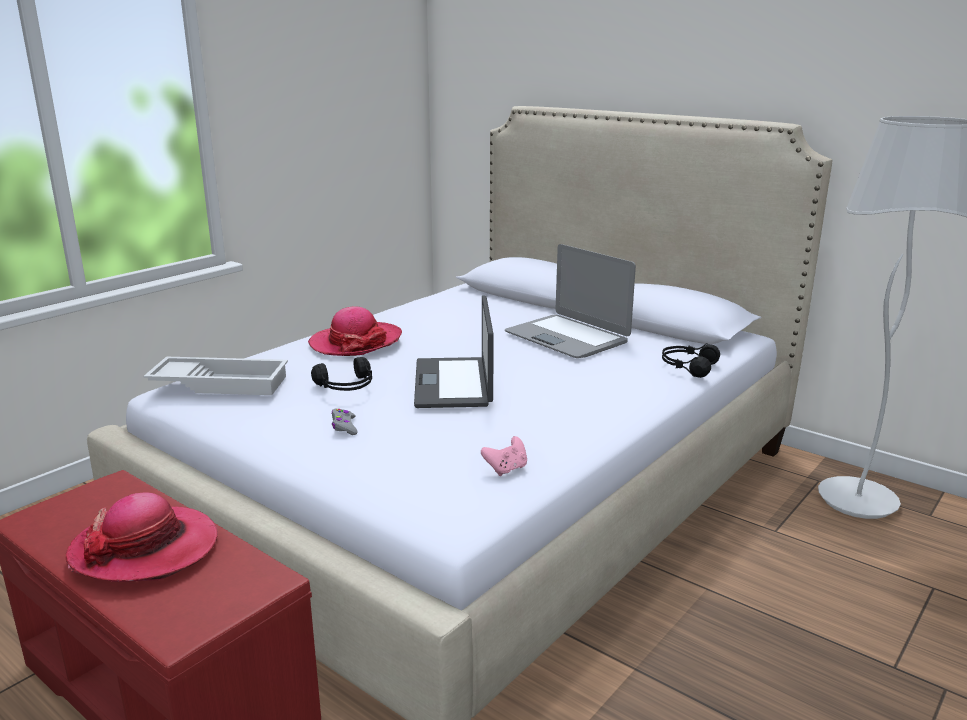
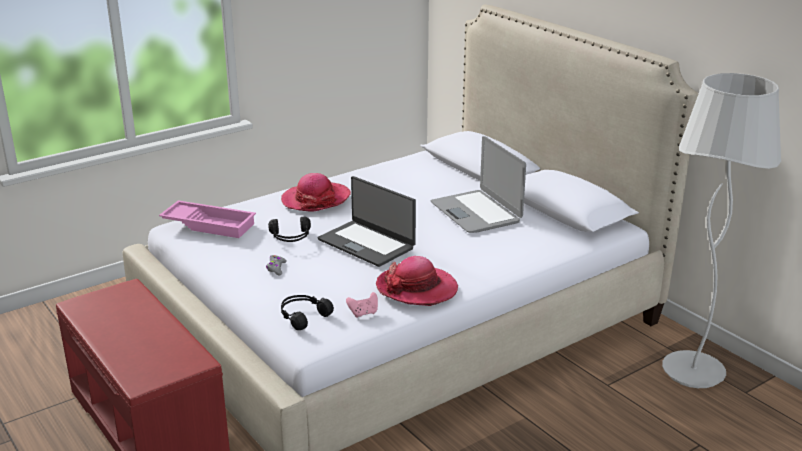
camera: 15 degrees right, 5 degrees up
hat [66,492,218,582] -> hat moved to [376,256,458,306]
white tray [143,357,288,395] -> pink tray [159,200,256,238]
laptop [414,295,494,408] -> laptop turned 60 degrees counterclockwise [318,176,416,267]
black headphones [662,343,720,378] -> black headphones moved to [281,295,334,330]

